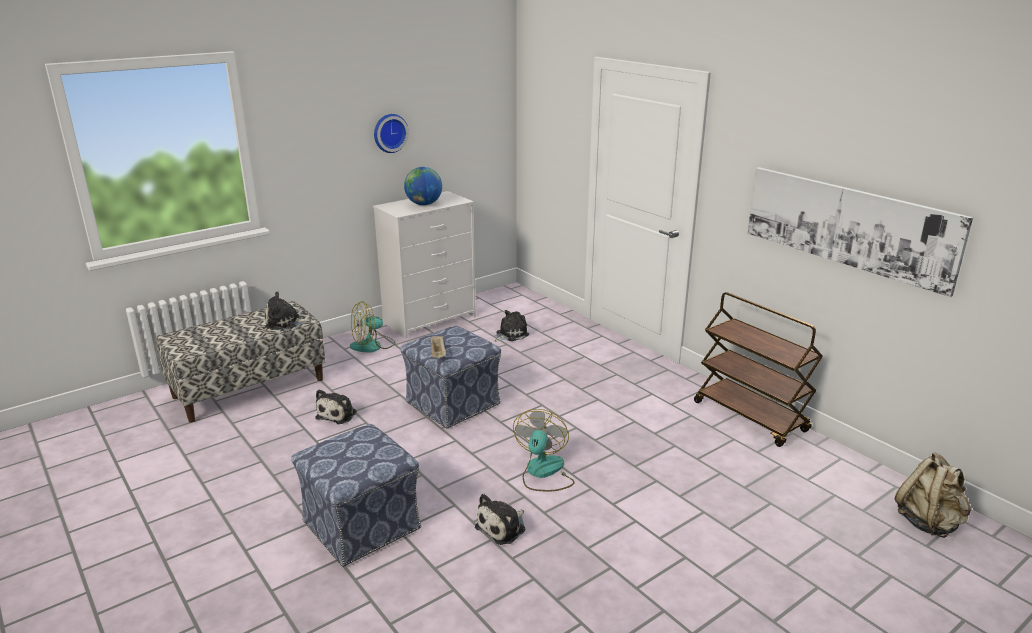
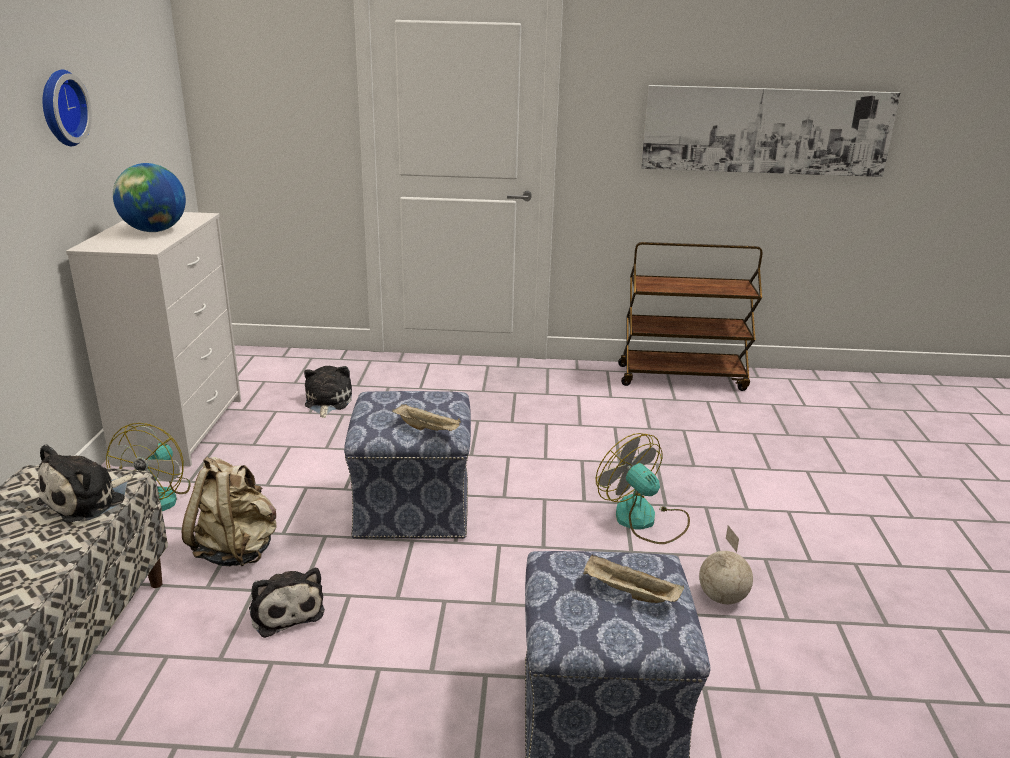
camera: 50 degrees left, 0 degrees up
plush toy [475,494,525,545] -> globe [699,525,753,604]
beige backpack [895,452,971,538] -> beige backpack moved to [182,457,277,567]
none -> beige tray [583,554,684,603]

